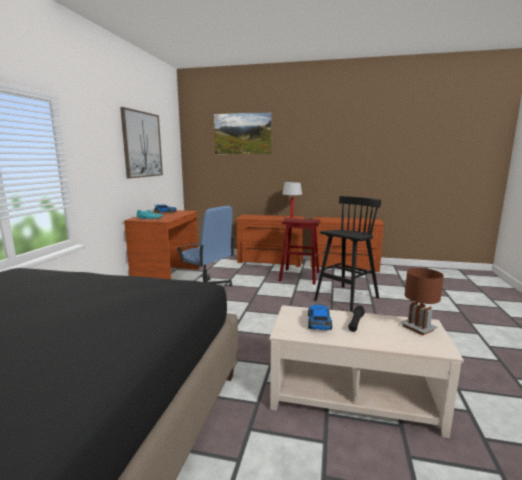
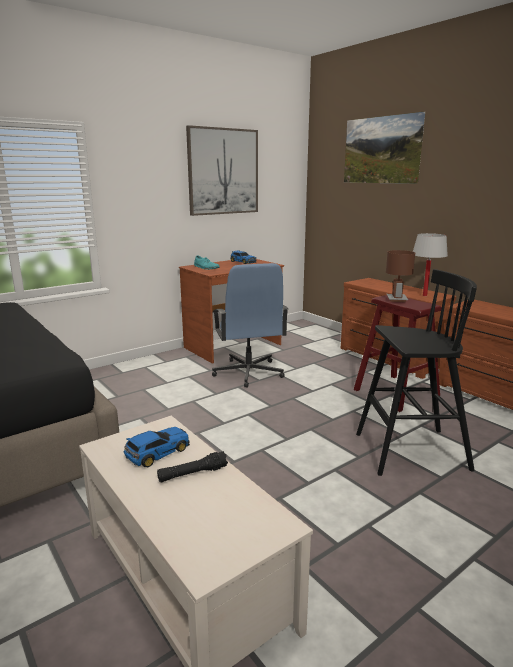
camera: 40 degrees right, 5 degrees up
brown table lamp [400,268,444,335] -> brown table lamp moved to [386,250,415,302]

